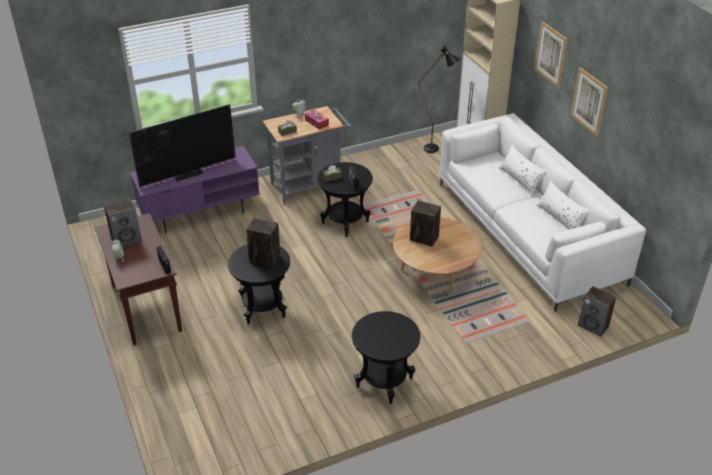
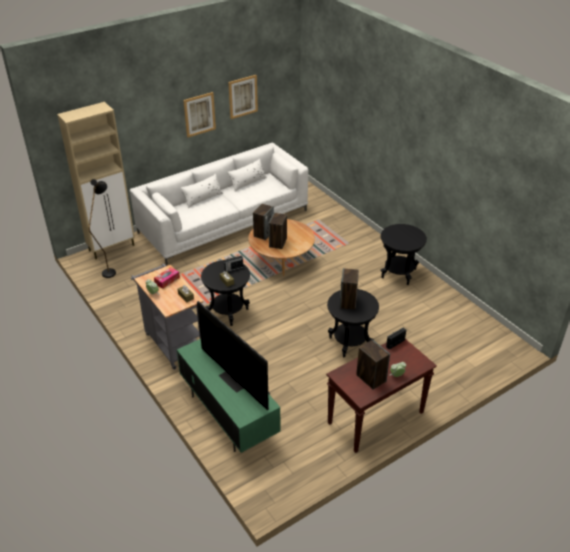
camera: 100 degrees left, 0 degrees up
purple tv stand [130,146,260,234] -> green tv stand [177,339,281,453]
picture [534,21,568,88] -> picture moved to [228,75,258,119]
speaker [578,286,617,337] -> speaker moved to [253,204,274,240]

